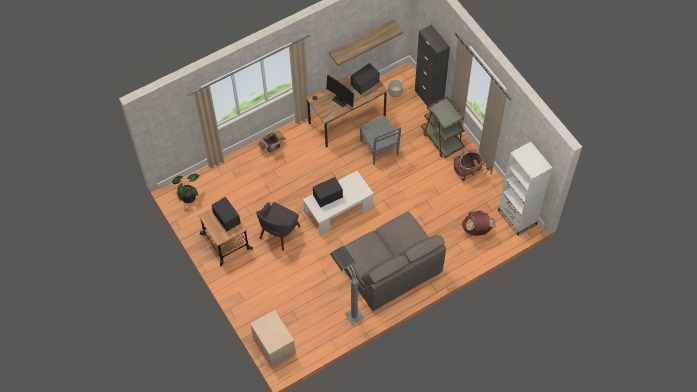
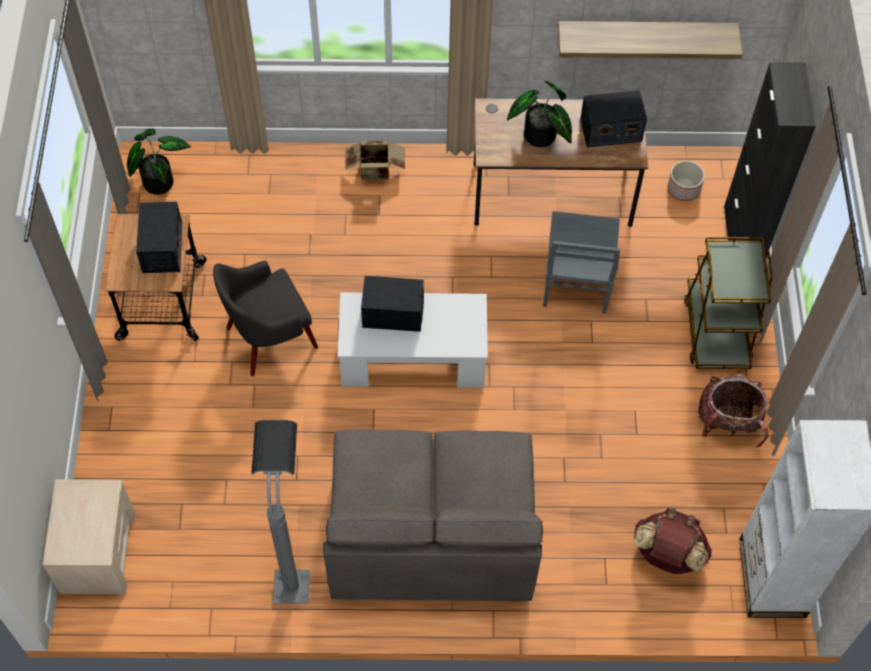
camera: 30 degrees right, 0 degrees up
monitor [326,75,354,108] -> potted plant [507,81,572,147]

